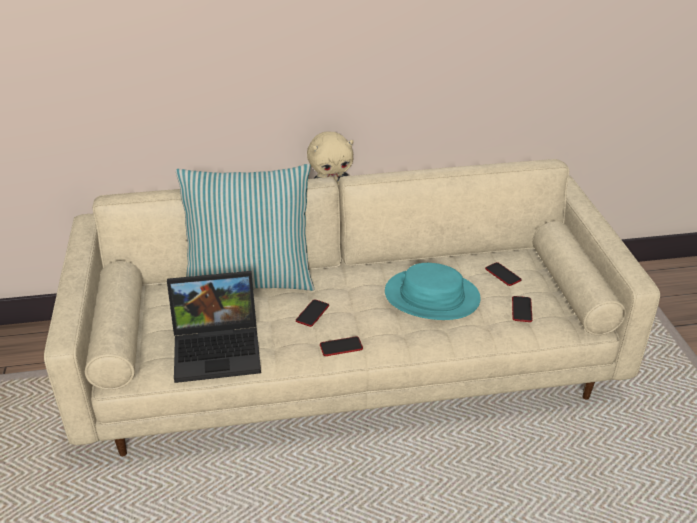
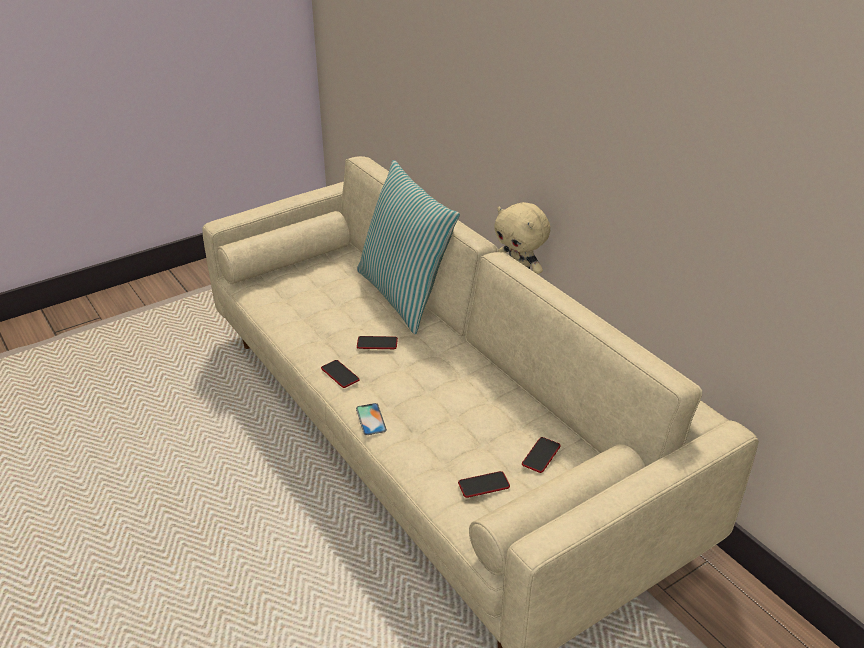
camera: 65 degrees right, 0 degrees up
laptop [167,271,261,383] -> none
turquoise hat [385,263,481,320] -> none
none -> phone [356,403,387,435]

